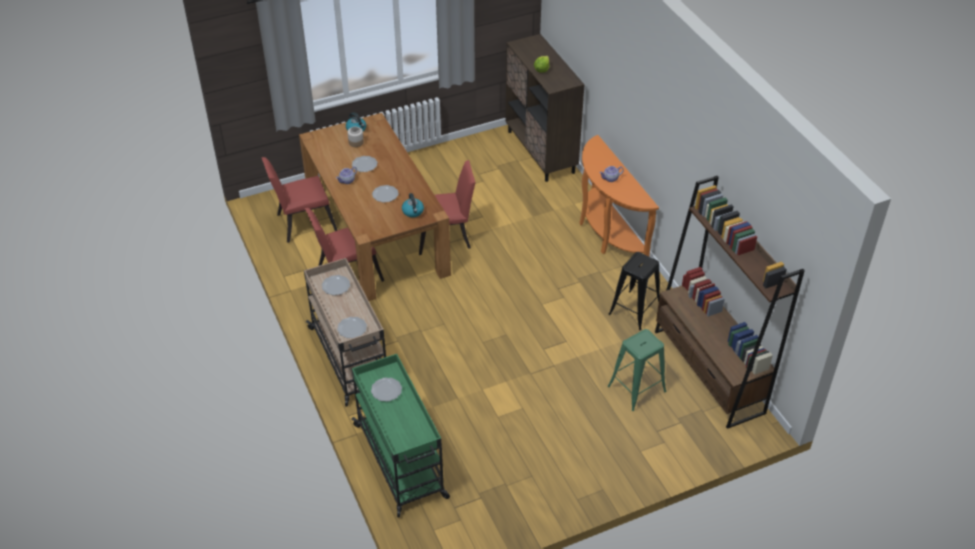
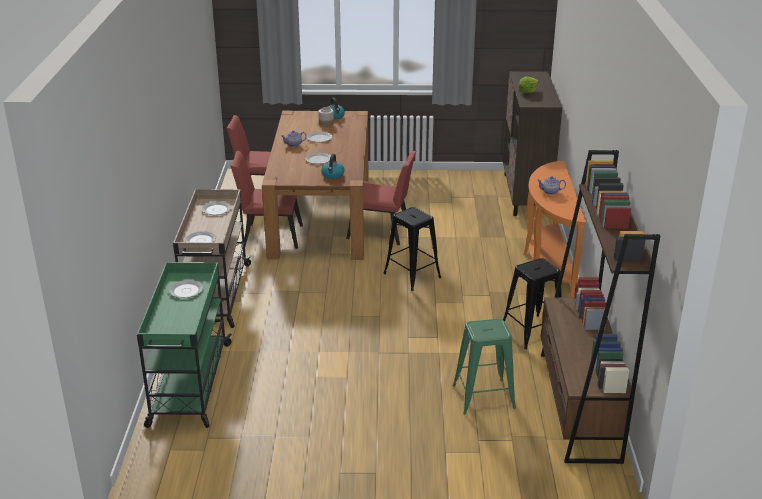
camera: 25 degrees right, 15 degrees down
none -> black stool [383,207,441,291]

